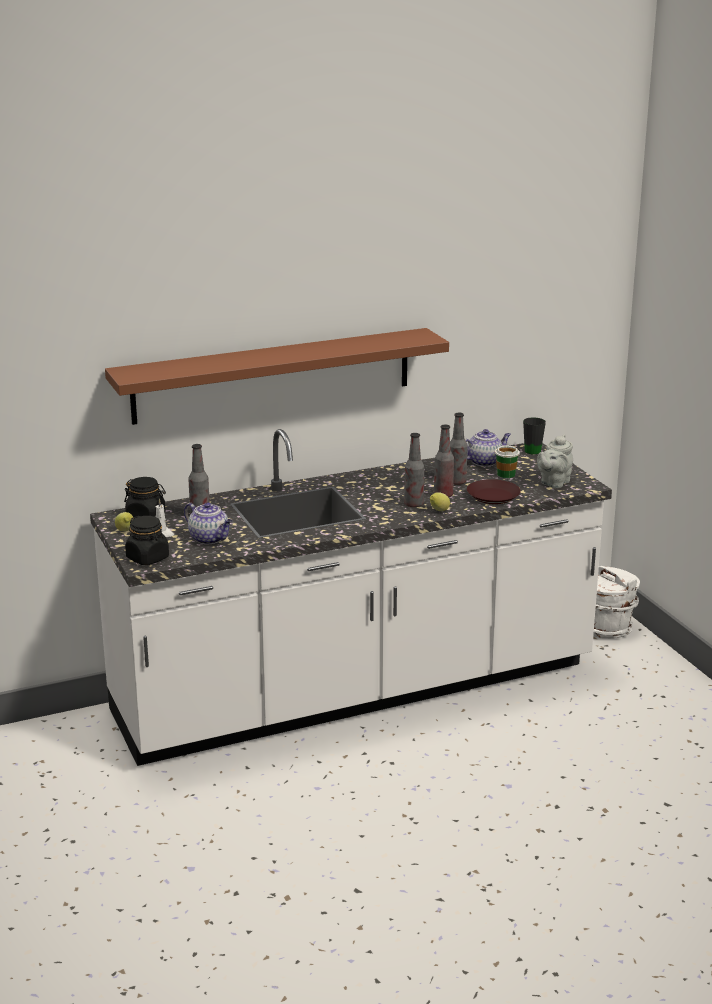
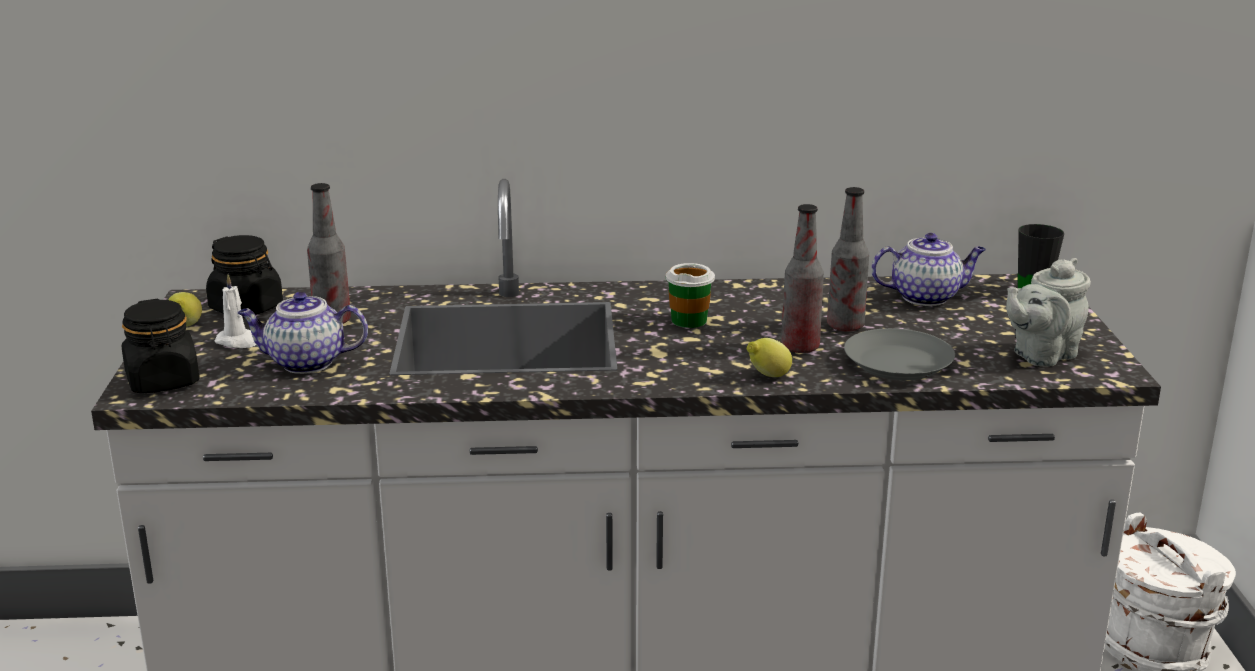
camera: 20 degrees right, 0 degrees up
brown shelf [105,328,449,425] -> none
teapot [184,502,232,544] -> teapot turned 120 degrees clockwise [238,292,368,374]
bottle [404,433,424,507] -> none
brown plate [467,479,521,504] -> grey plate [844,328,955,381]
cup [495,446,520,478] -> cup moved to [666,263,715,328]

